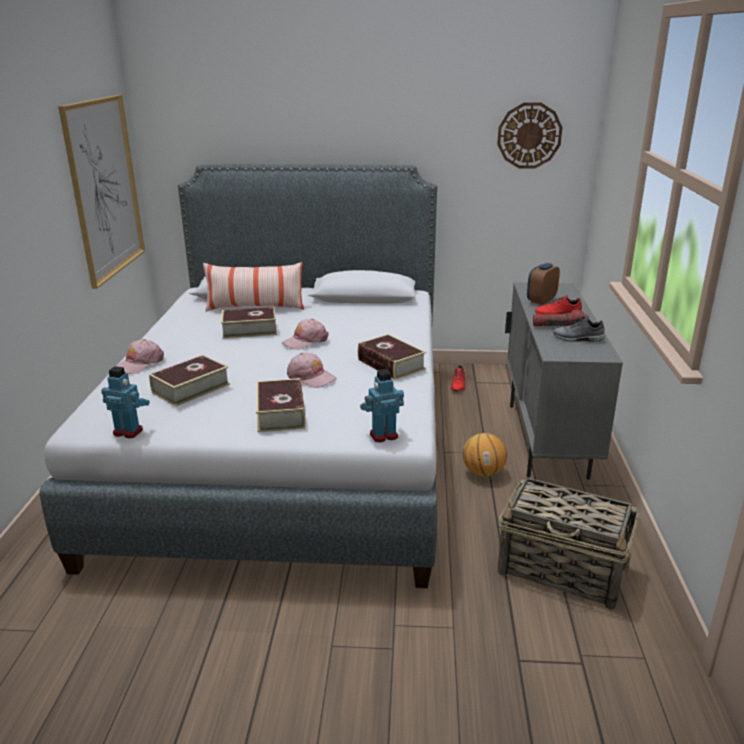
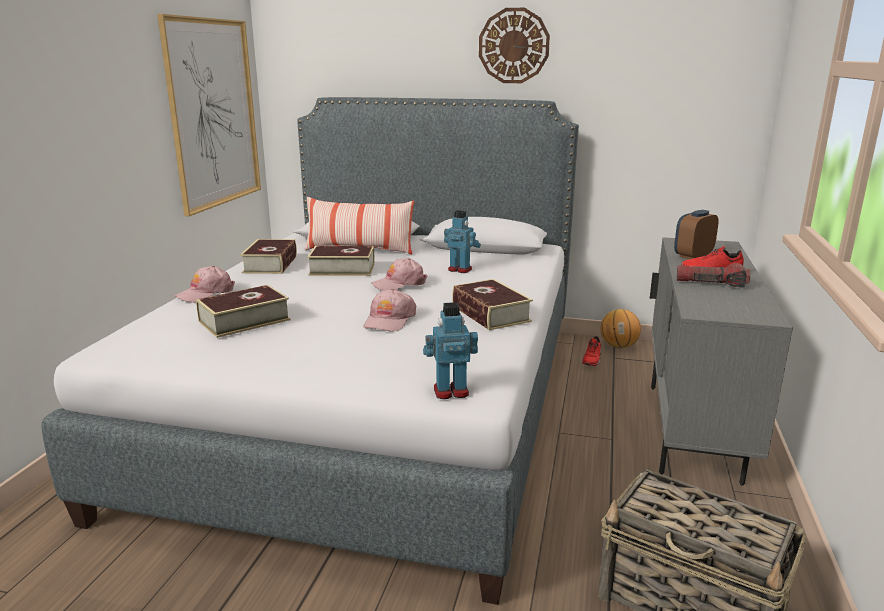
camera: 10 degrees right, 5 degrees down
toy robot [101,366,150,438] -> toy robot moved to [444,210,481,273]
book [256,378,306,432] -> book moved to [240,239,297,274]
pink cap [287,353,337,388] -> pink cap turned 60 degrees clockwise [363,289,416,332]
basketball [463,433,507,477] -> basketball moved to [600,309,641,348]
wall clock [497,103,562,168] -> wall clock moved to [479,8,550,83]
grey shoe [553,317,605,342] -> none

